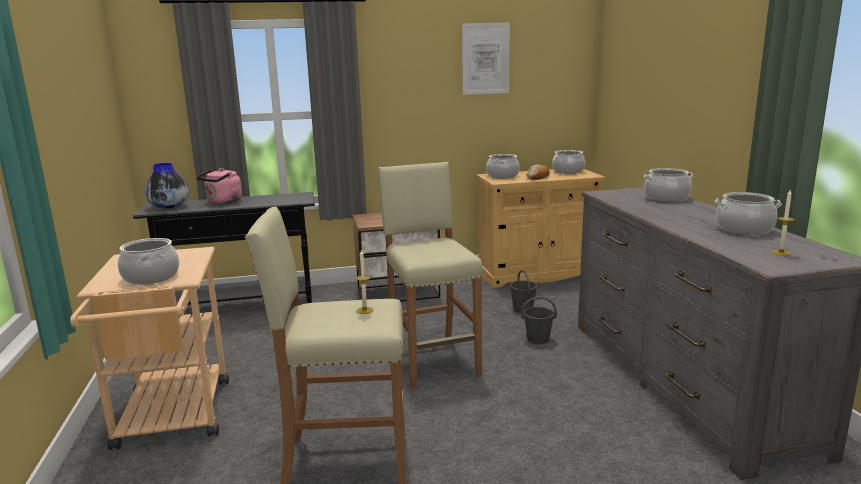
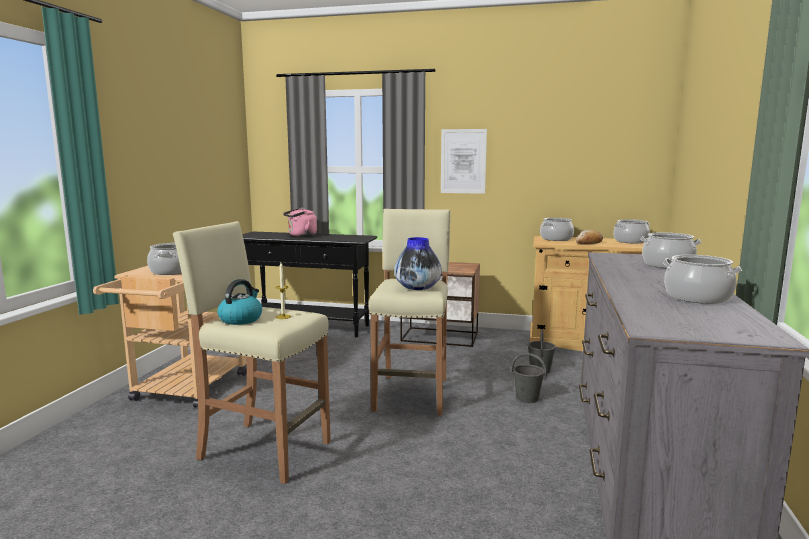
camera: 25 degrees right, 5 degrees down
vase [145,163,189,209] -> vase moved to [394,237,442,290]
picture [462,23,510,95] -> picture moved to [441,129,487,194]
candle [771,190,795,256] -> none
none -> kettle [217,279,262,325]

